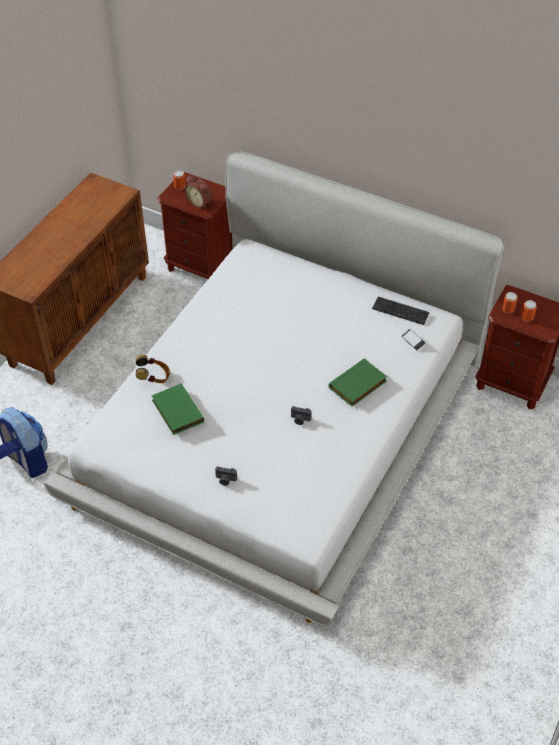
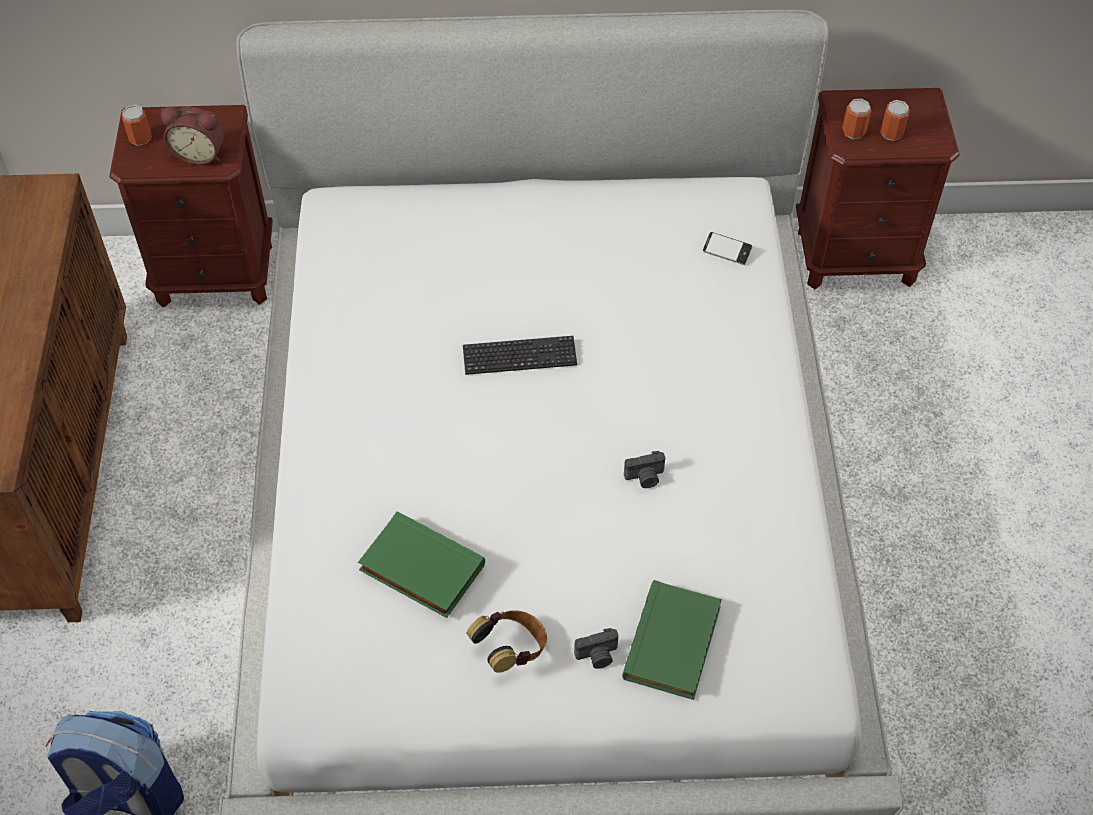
camera: 30 degrees left, 5 degrees up
headphones [136,355,170,383] -> headphones moved to [466,610,547,673]
green book [329,358,387,407] -> green book moved to [622,580,722,700]
keyboard [372,297,430,325] -> keyboard moved to [463,336,577,375]

